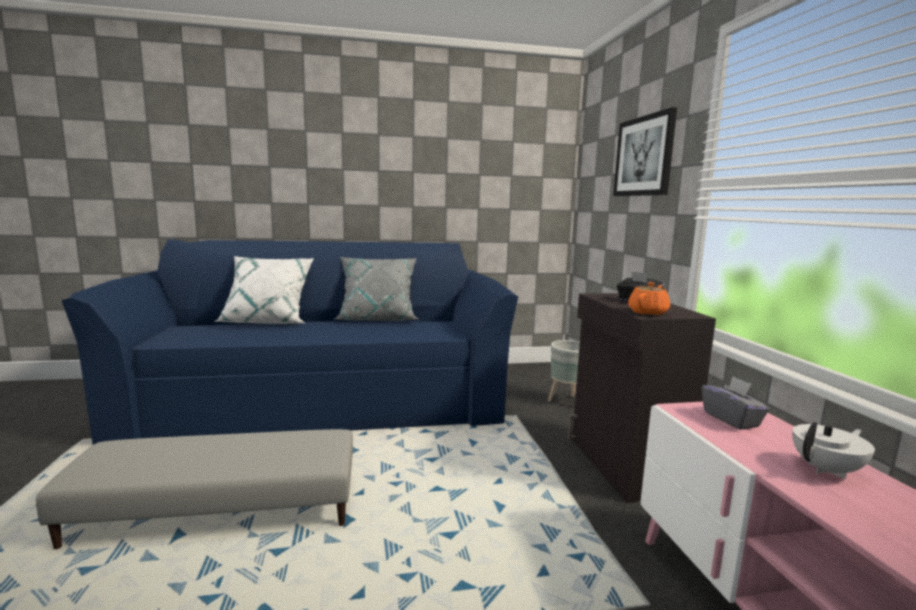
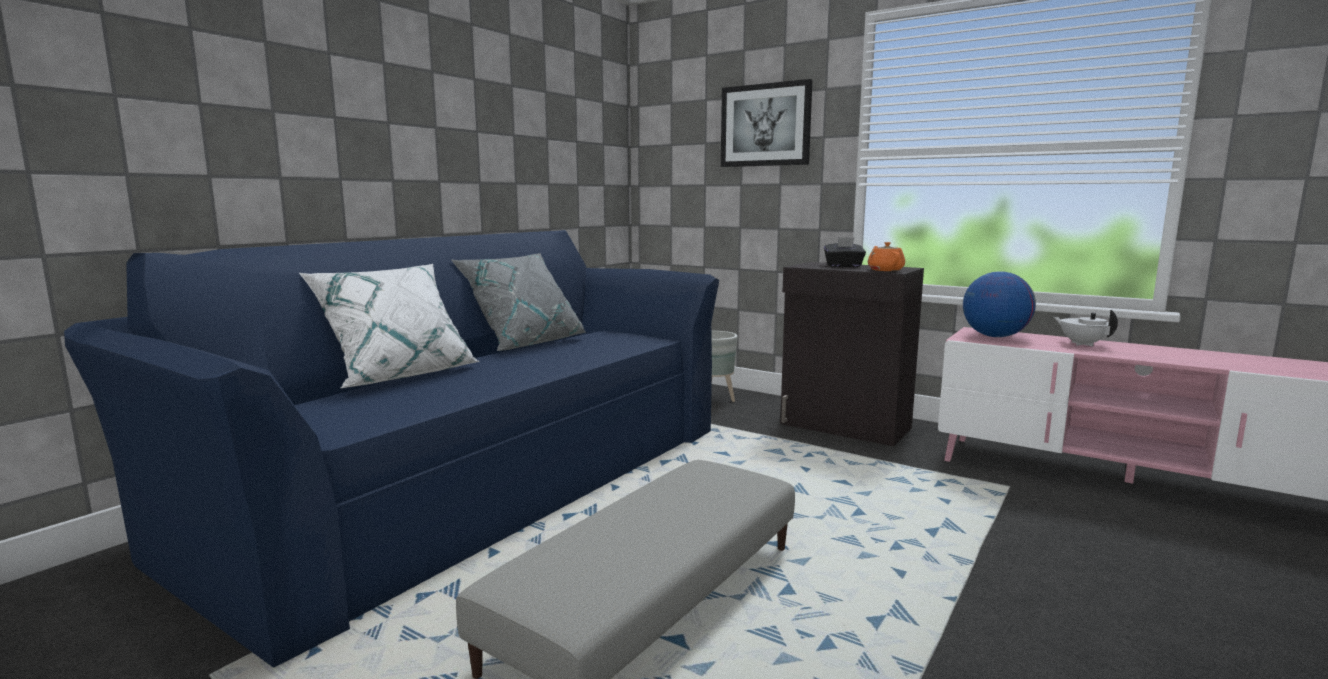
camera: 45 degrees left, 0 degrees up
grey tissue box [702,376,770,430] -> globe [963,271,1036,337]
white teapot [792,422,875,479] -> white teapot turned 45 degrees counterclockwise [1054,310,1118,346]

